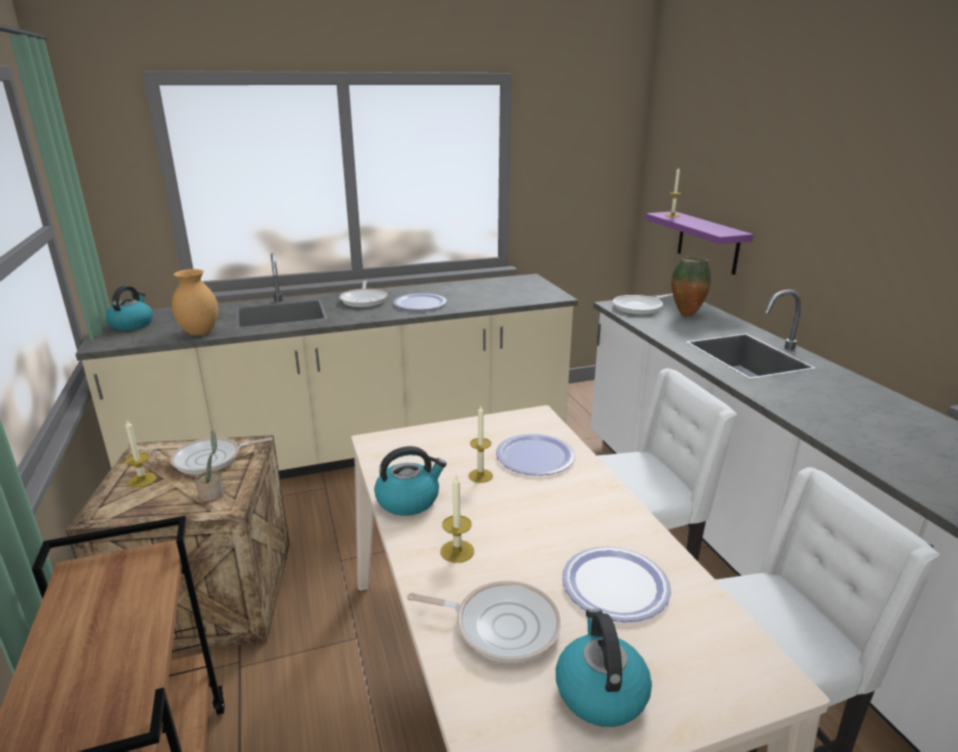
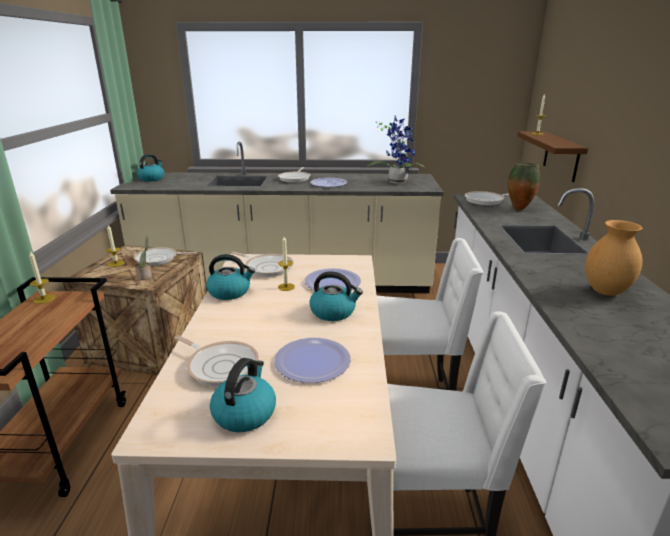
camera: 20 degrees right, 0 degrees up
brown vase [172,269,218,336] -> brown vase moved to [585,220,642,296]
candle [441,475,474,563] -> candle moved to [29,251,55,304]
purple shelf [645,211,754,275] -> brown shelf [517,132,588,182]
none -> frying pan [231,252,294,277]
none -> kettle [309,271,363,321]
none -> potted plant [368,116,425,184]

